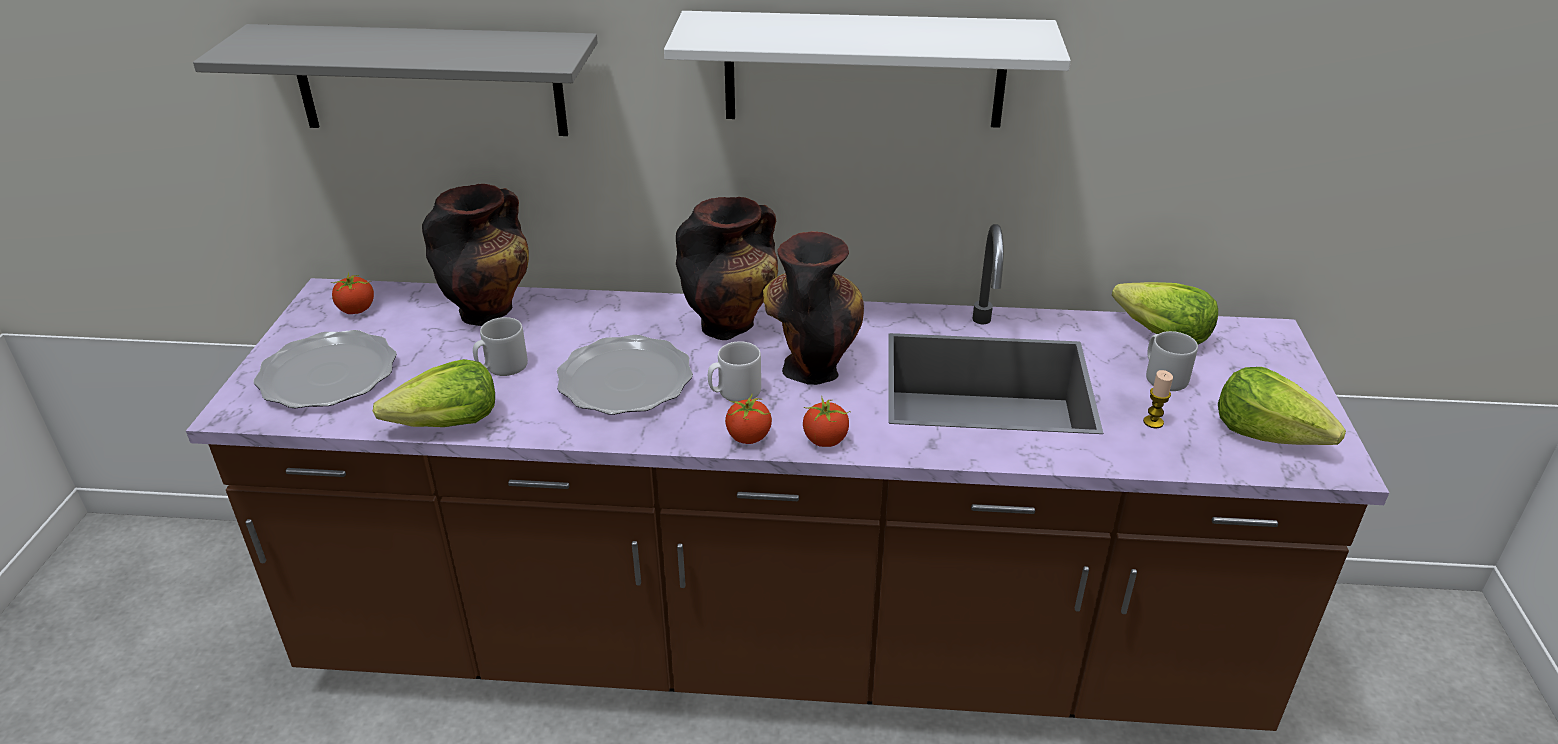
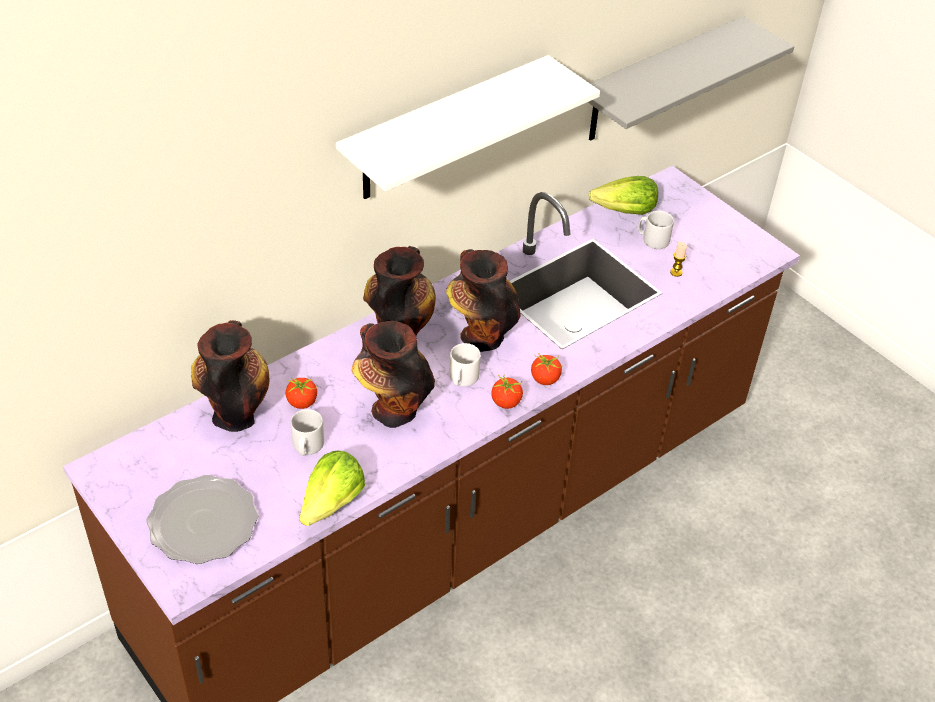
camera: 45 degrees left, 10 degrees up
grey shelf [193,24,598,136] -> grey shelf moved to [588,16,794,141]
tomato [331,273,374,314] -> tomato moved to [286,376,317,409]
plate [557,335,693,415] -> vase [352,321,435,428]
lettuce [1218,367,1346,445] -> none

